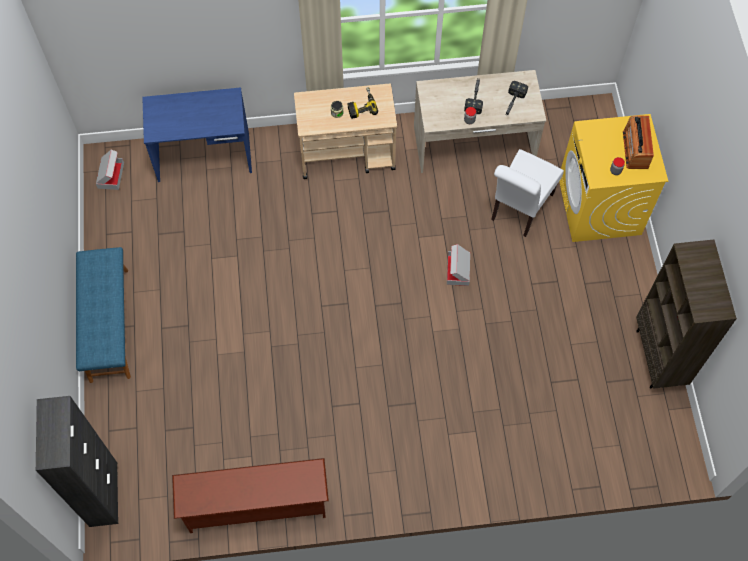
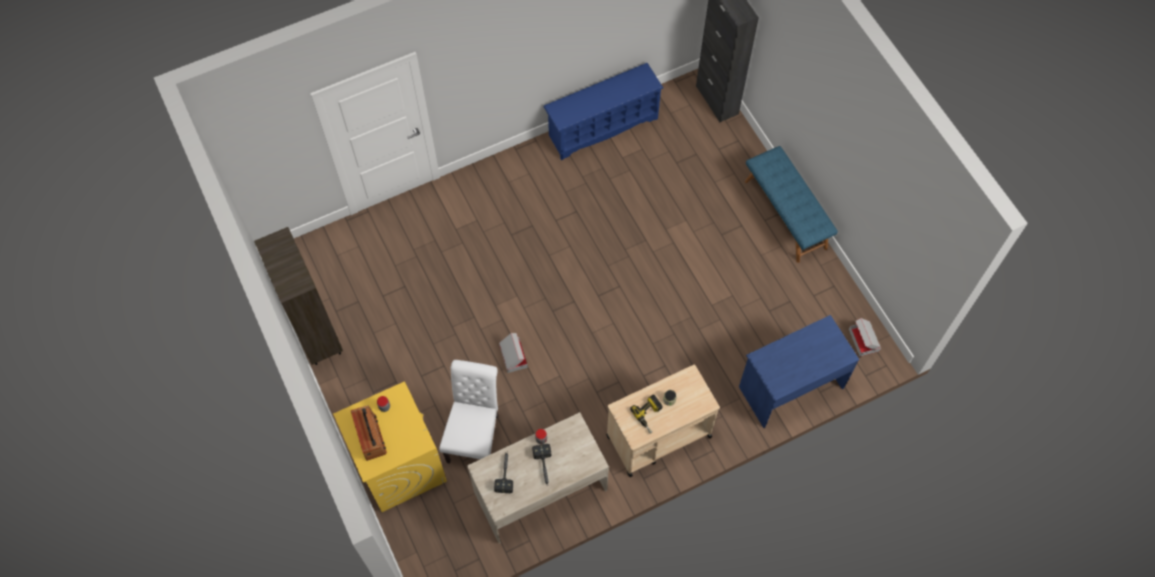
camera: 160 degrees right, 0 degrees up
brown shoe rack [172,458,329,533] -> blue shoe rack [543,63,663,160]

